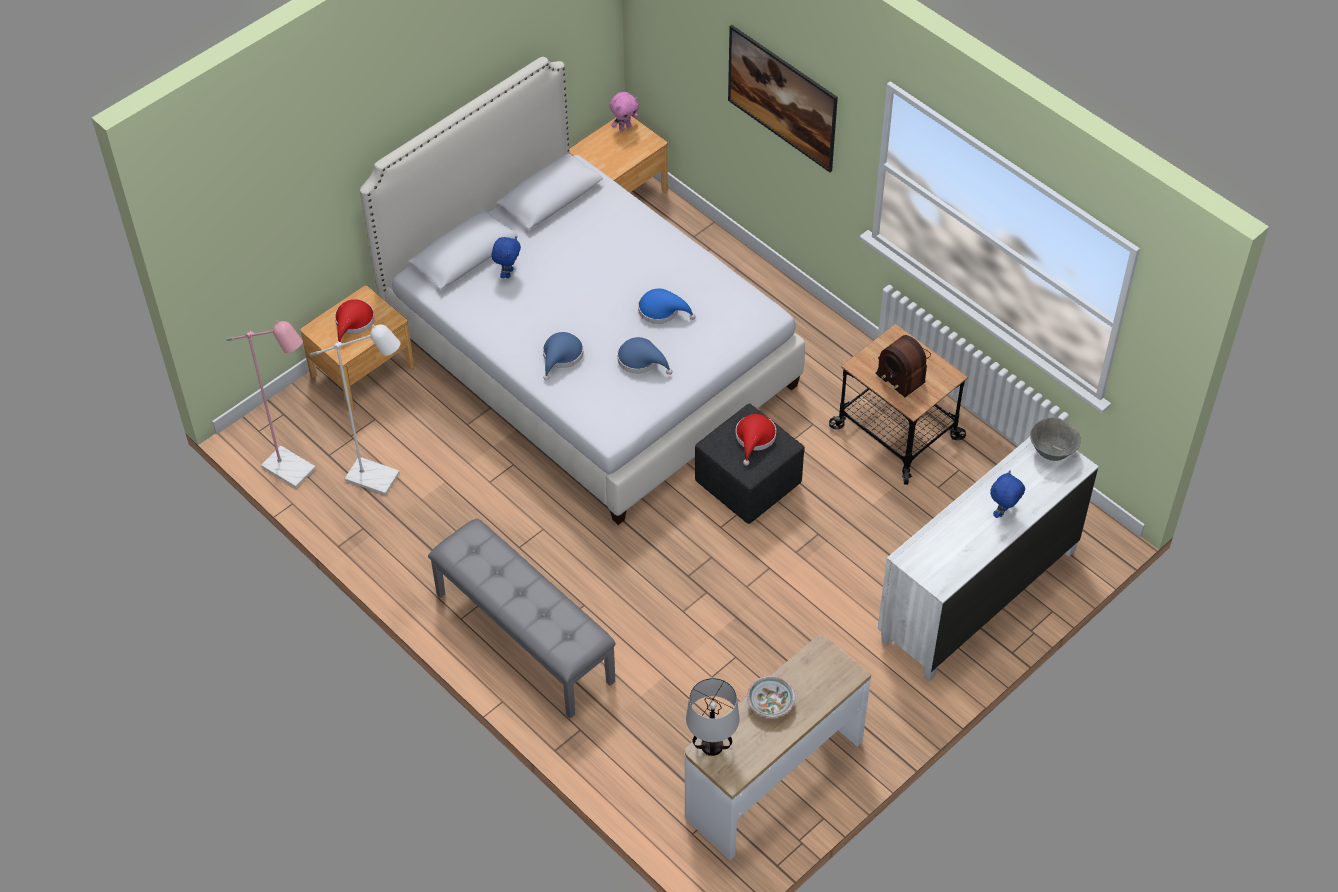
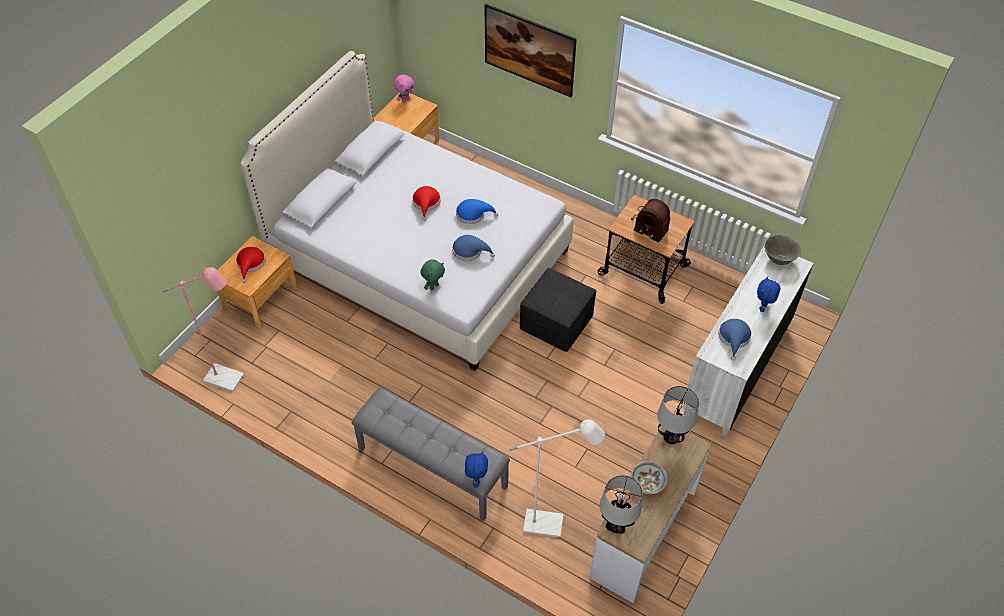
camera: 15 degrees left, 0 degrees up
white floor lamp [309,324,401,495] -> white floor lamp moved to [509,419,605,538]
blue plush toy [491,236,521,278] -> blue plush toy moved to [465,451,488,487]
blue hat [543,332,583,381] -> blue hat moved to [718,319,752,361]
red hat [736,414,776,465] -> red hat moved to [412,186,441,221]
none -> green plush toy [420,259,445,290]
none -> table lamp [657,386,699,444]

